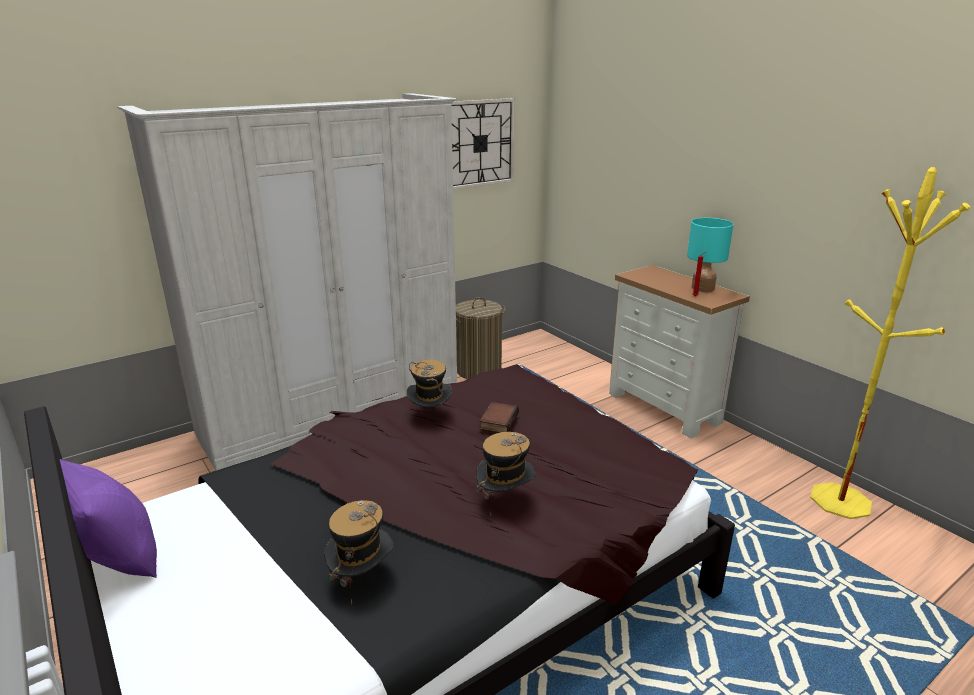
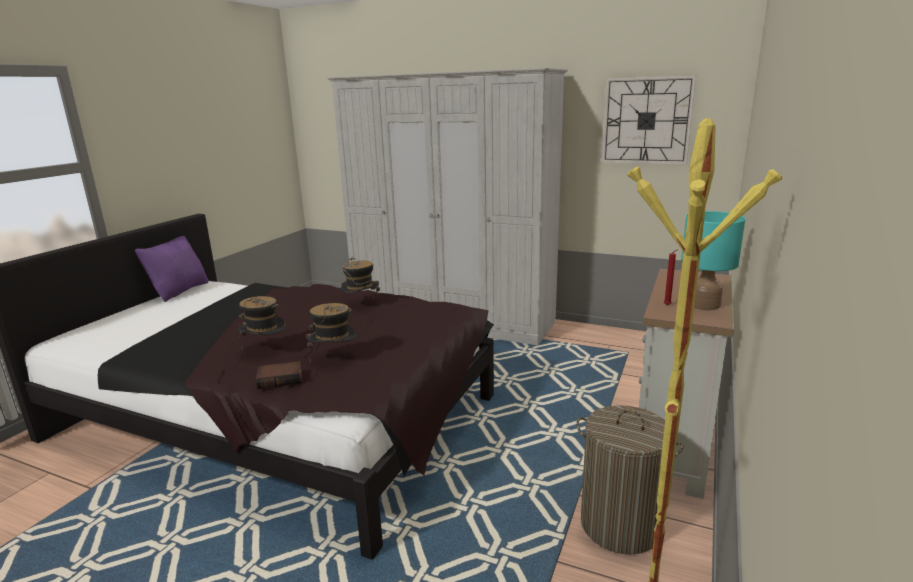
camera: 60 degrees right, 5 degrees down
hat [324,500,394,605] -> hat moved to [306,303,357,363]
laundry basket [456,297,505,379] -> laundry basket moved to [576,405,684,555]
book [480,402,519,433] -> book moved to [256,361,302,389]

